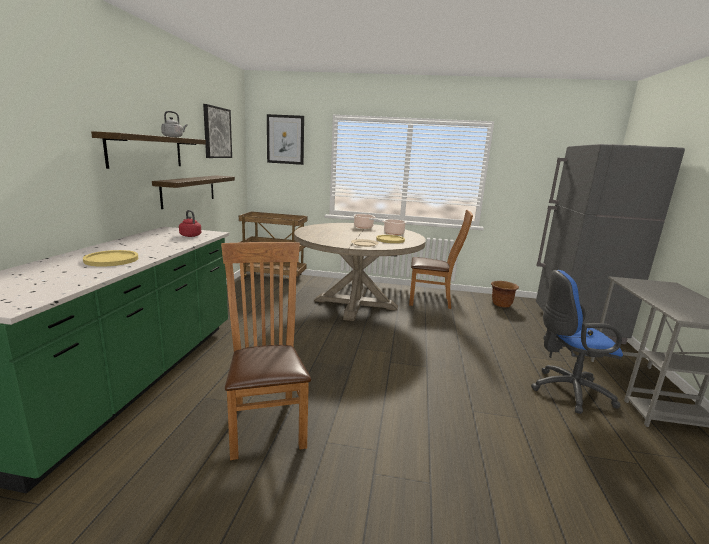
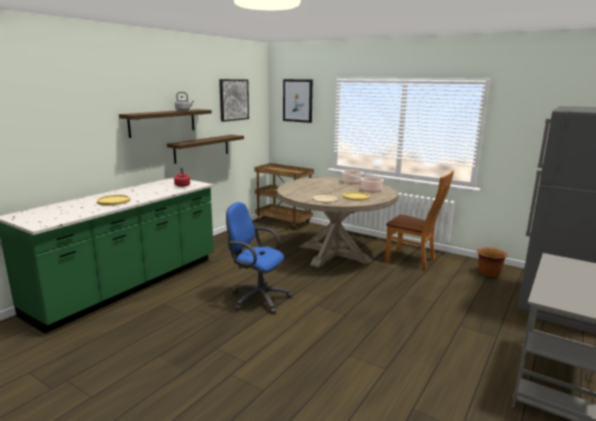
camera: 25 degrees right, 0 degrees up
brown chair [221,242,311,460] -> none
blue office chair [531,270,623,414] -> blue office chair moved to [226,202,292,314]

